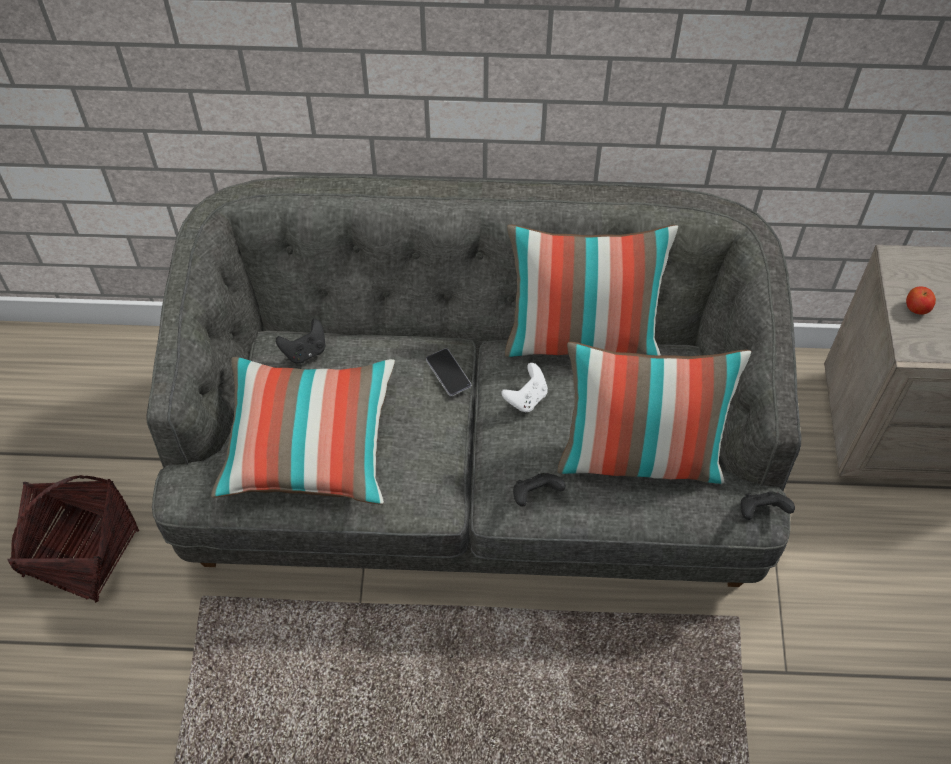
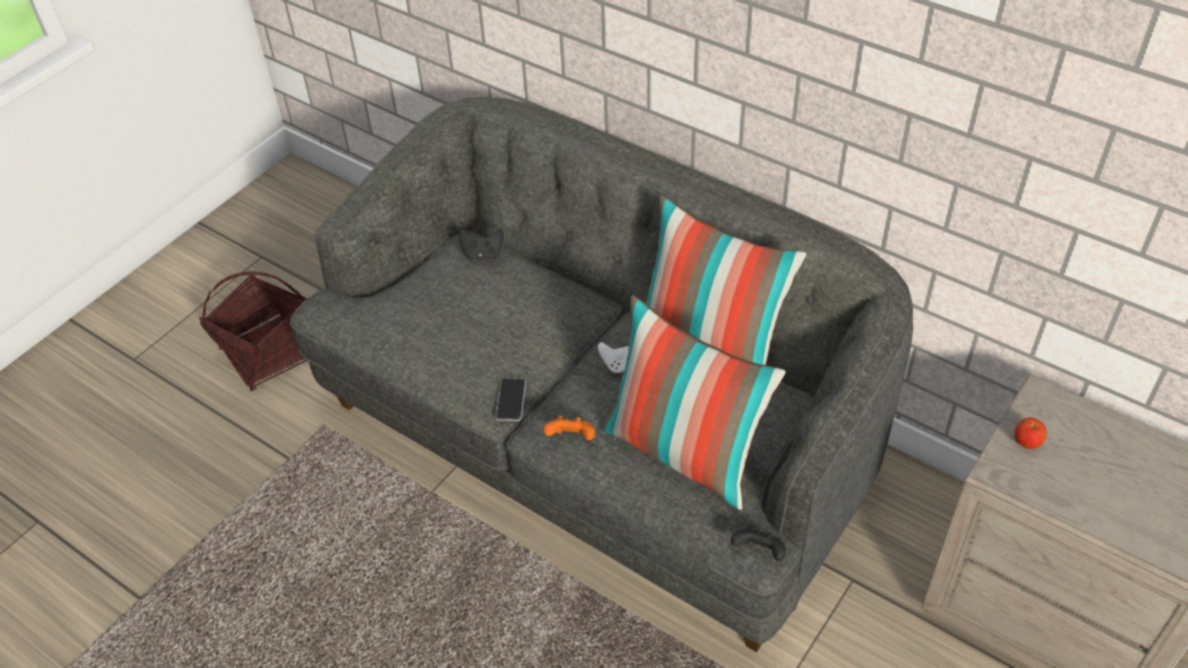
camera: 35 degrees right, 10 degrees down
pillow [211,357,395,504] -> none
phone [426,348,472,396] -> phone moved to [496,378,526,421]
black game controller [513,473,566,507] -> orange game controller [543,416,595,440]

